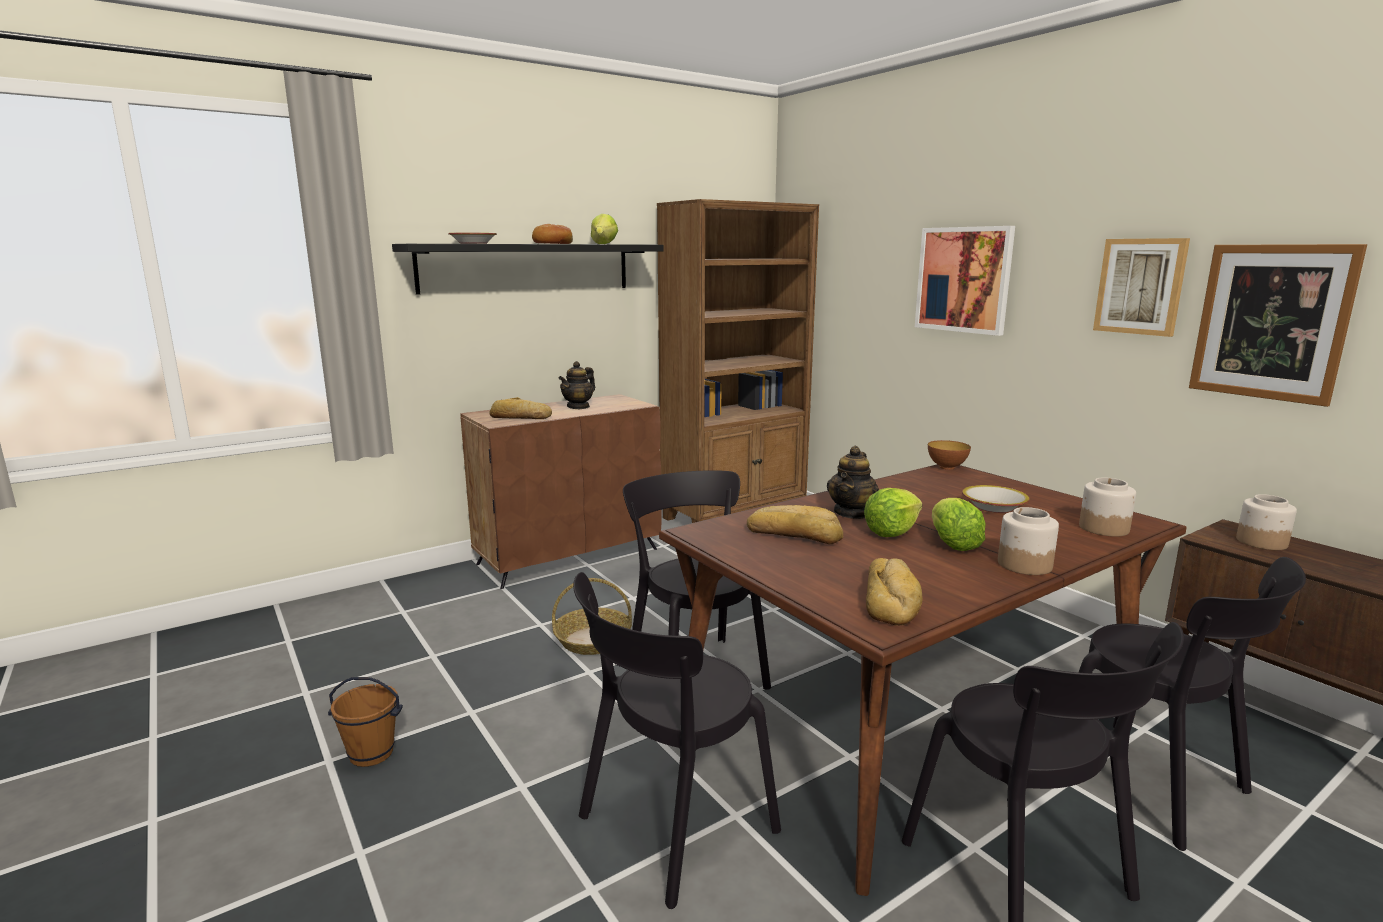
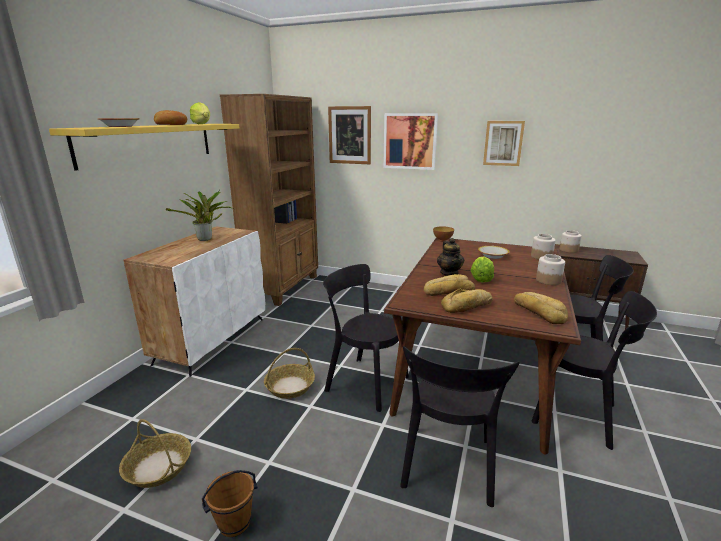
camera: 35 degrees left, 5 degrees up
black shelf [392,244,664,295] -> yellow shelf [49,124,240,171]
brown cabinet [460,394,662,589] -> white cabinet [124,226,265,377]
bread [489,397,552,419] -> bread moved to [441,289,493,313]
teapot [558,361,595,409] -> potted plant [166,190,234,241]
lettuce [932,498,986,551] -> none
picture [1189,244,1367,407] -> picture moved to [328,106,371,164]
none -> basket [119,419,191,488]

